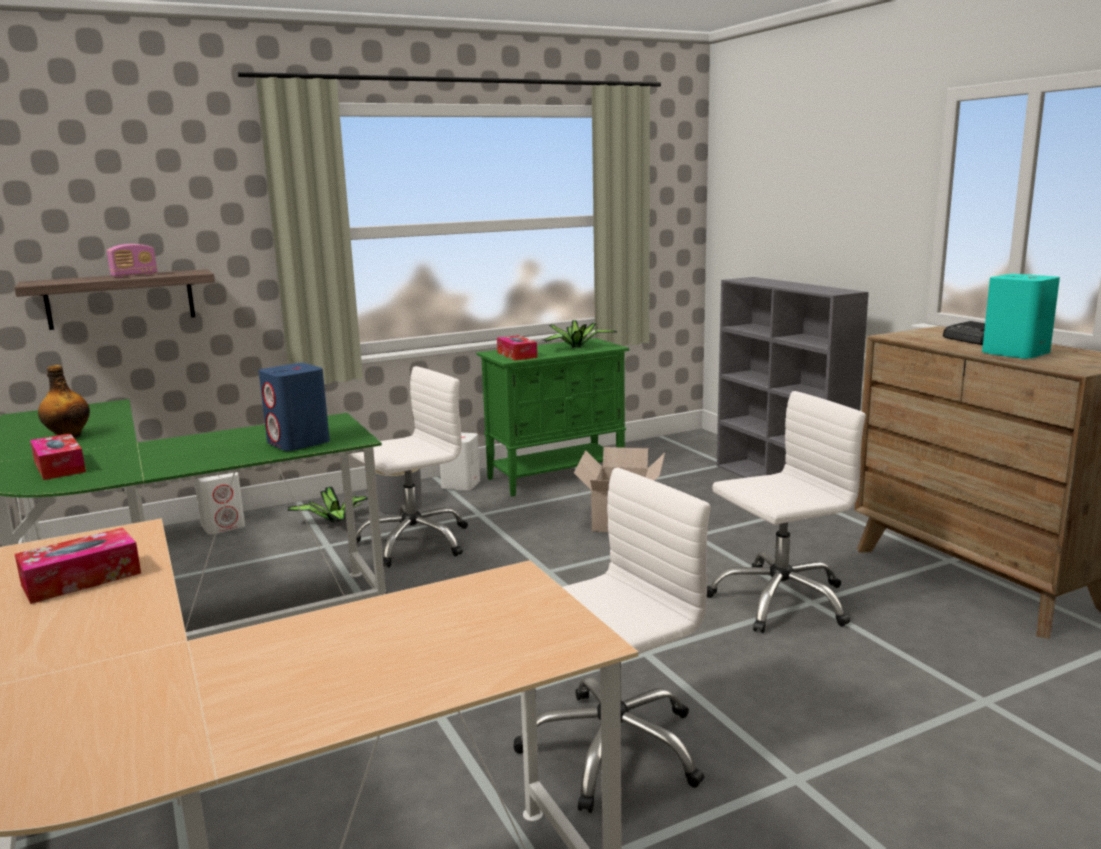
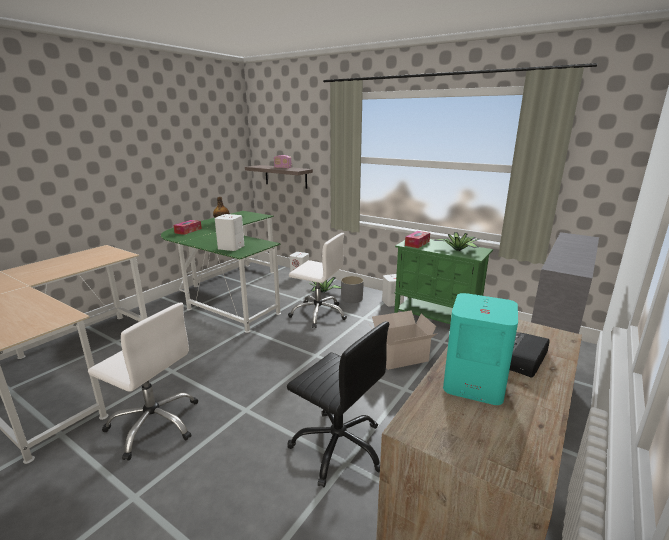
camera: 60 degrees right, 5 degrees up
tissue box [15,528,141,604] -> none
blue speaker [259,363,330,451] -> white speaker [215,214,244,251]
white office chair [707,391,866,633] -> black office chair [287,321,389,487]

